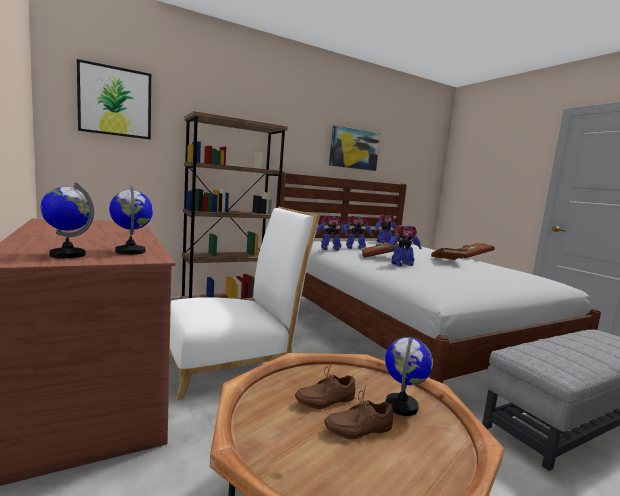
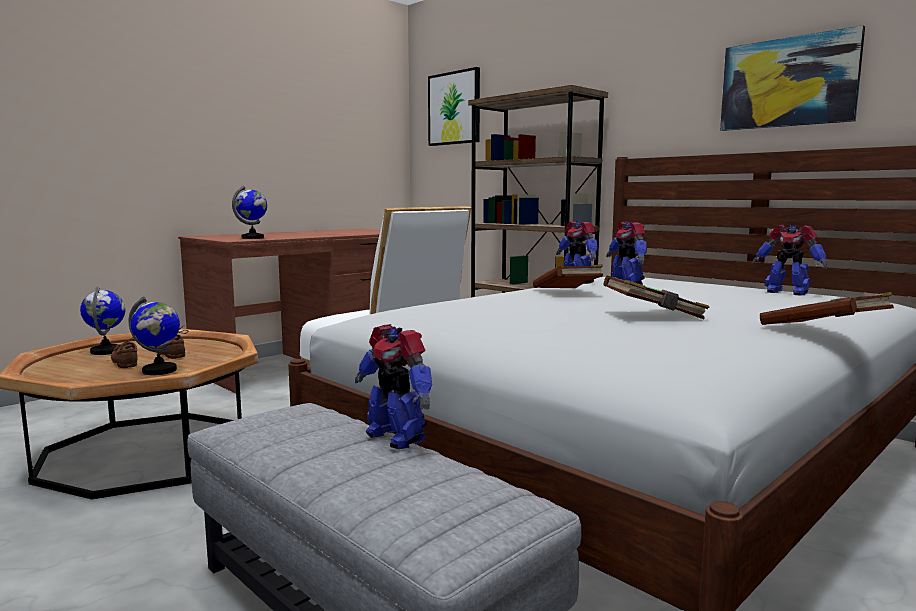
camera: 75 degrees right, 0 degrees up
globe [40,182,94,258] -> globe moved to [80,286,125,355]
toy robot [389,225,421,266] -> toy robot moved to [355,324,432,449]

